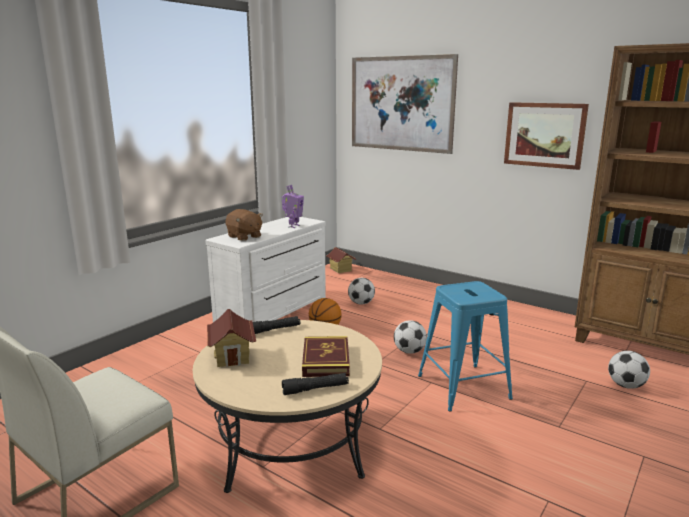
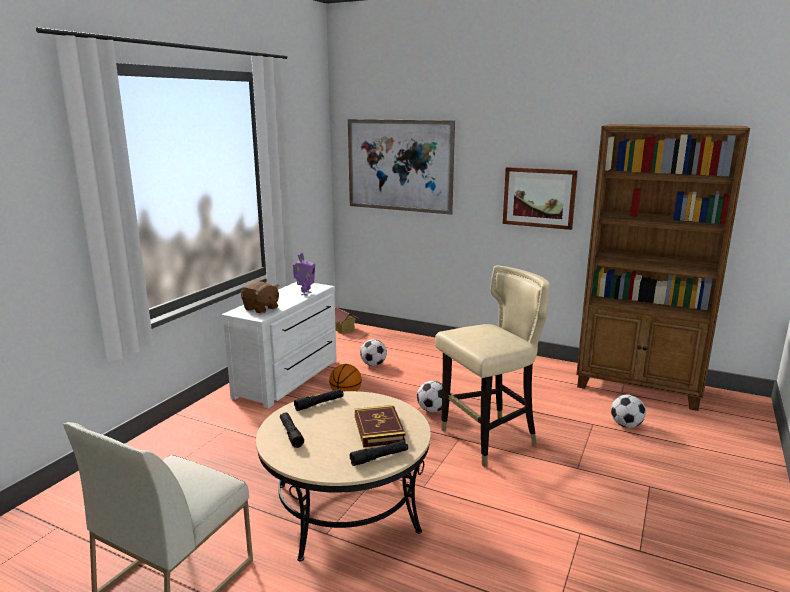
camera: 10 degrees left, 0 degrees up
toy house [207,309,256,367] -> black flashlight [280,412,304,448]
blue stool [418,281,513,412] -> beige chair [435,265,550,467]

